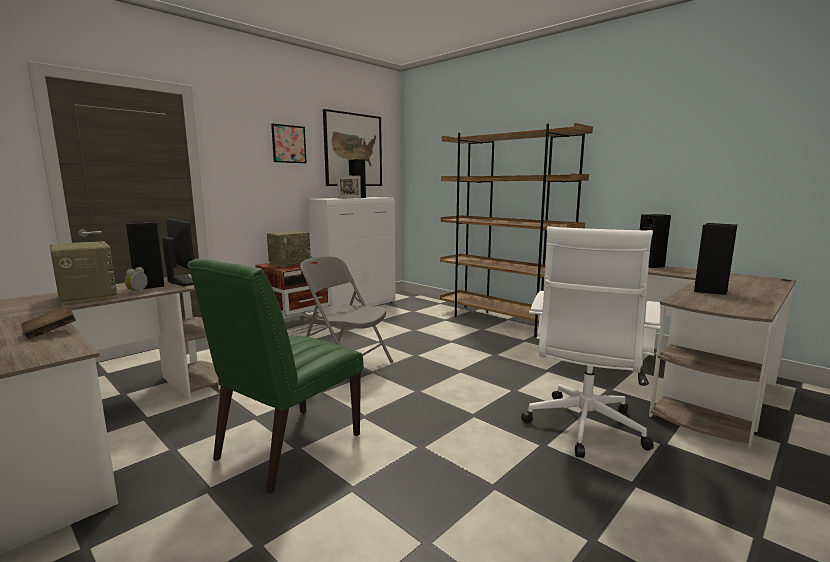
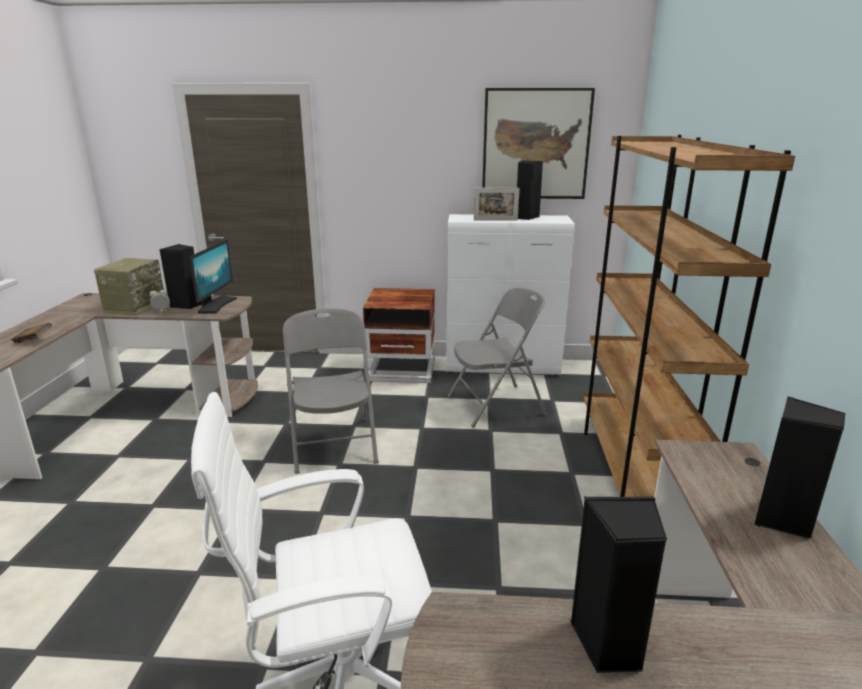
camera: 50 degrees right, 10 degrees up
green chair [188,259,364,493] -> none
radio [267,231,313,267] -> none
picture [271,123,307,163] -> none
none -> grey chair [448,288,547,428]

